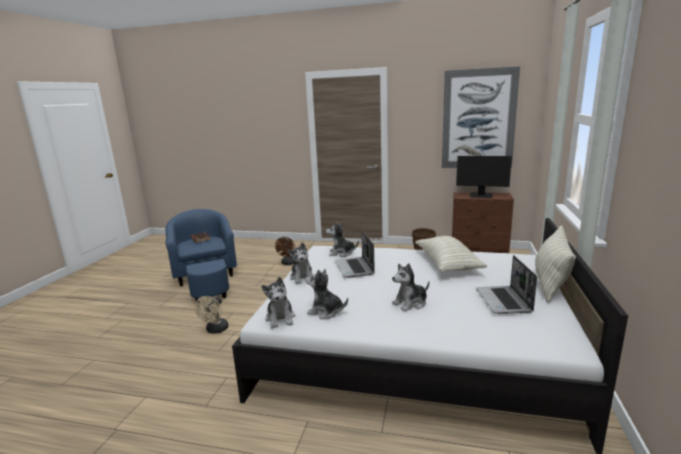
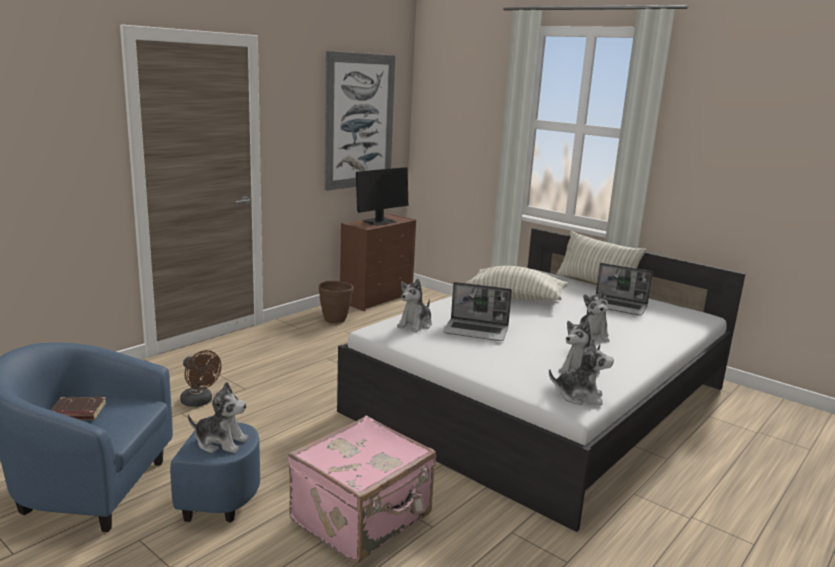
camera: 65 degrees left, 0 degrees up
beige fan [195,296,228,333] -> pink suitcase [288,415,436,563]
plush toy [288,242,314,284] -> plush toy moved to [188,382,249,453]

